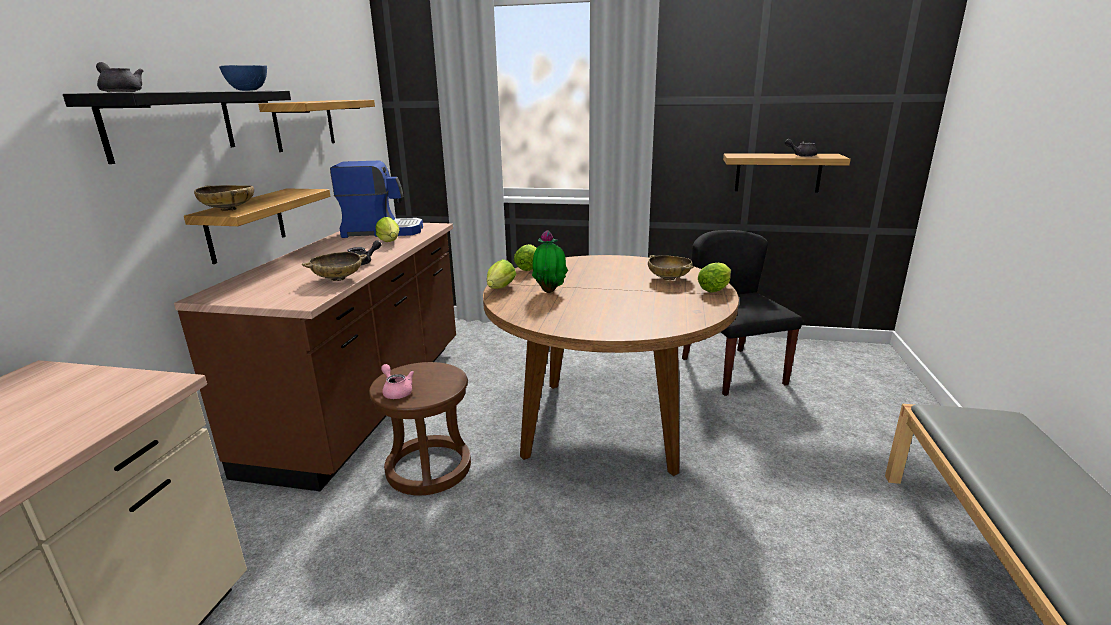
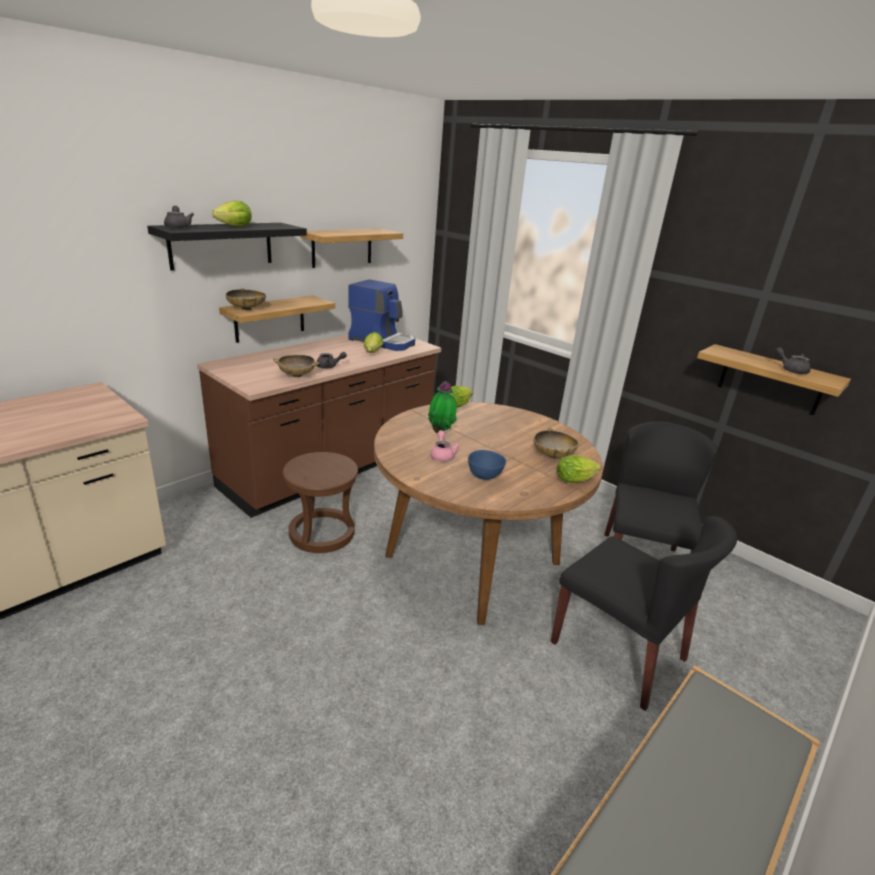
camera: 30 degrees right, 5 degrees up
blue bowl [219,65,267,91] -> blue bowl moved to [468,450,506,480]
pink teapot [381,364,414,399] -> pink teapot moved to [430,430,460,462]
lettuce [487,259,516,289] -> lettuce moved to [212,201,252,226]
none -> black chair [551,516,737,711]

